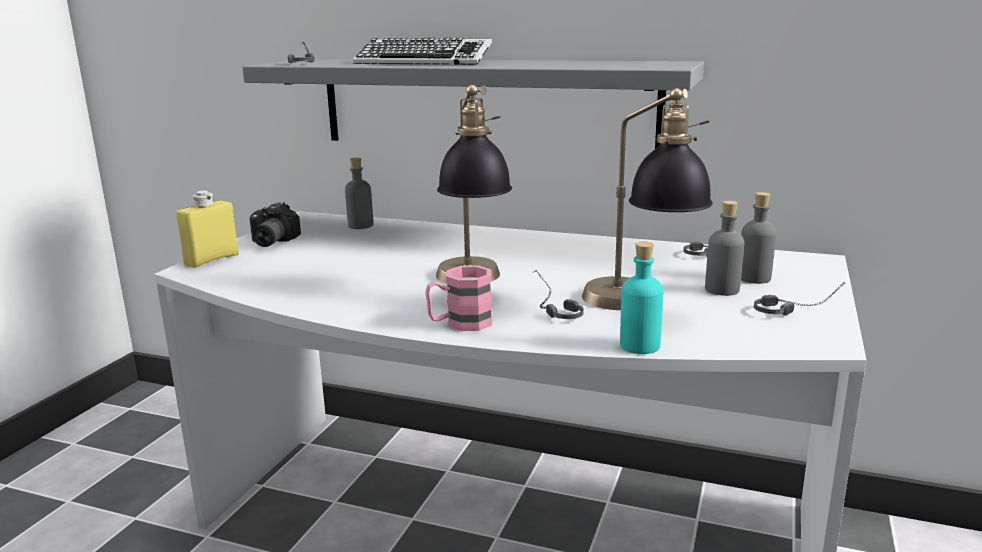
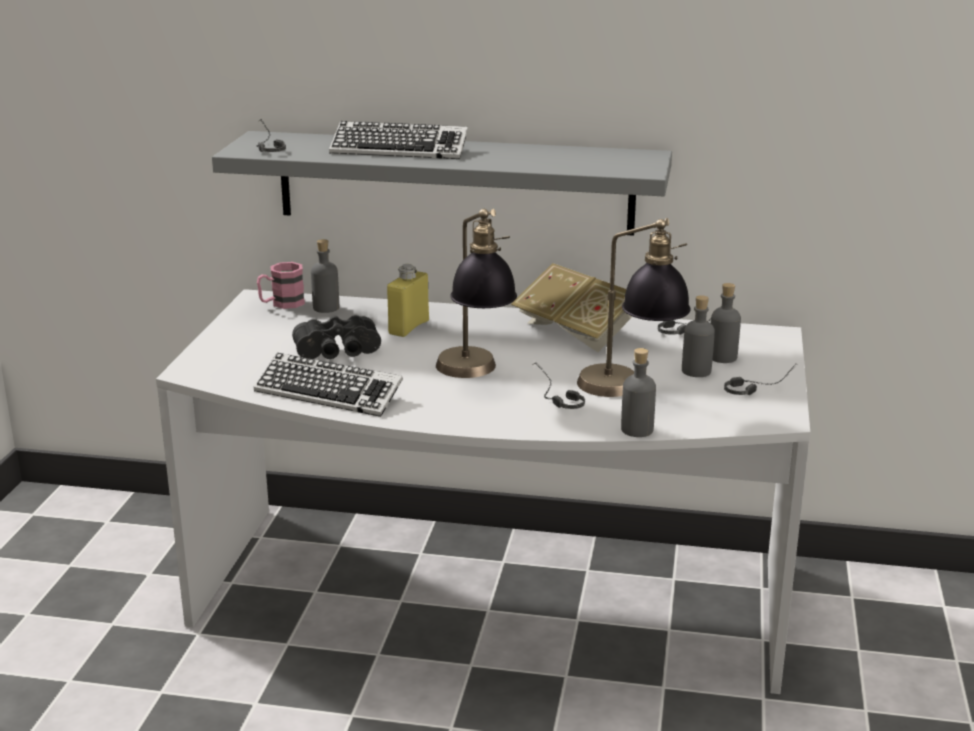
camera: 10 degrees left, 5 degrees up
yellow bottle [176,191,239,268] -> yellow bottle moved to [387,264,429,337]
camera [249,202,301,247] -> none
pink mug [425,265,492,331] -> pink mug moved to [257,262,305,309]
turquoise bottle [620,242,663,354] -> grey bottle [621,348,656,437]
none -> keyboard [254,353,403,417]
none -> black binoculars [292,315,381,359]
none -> book [511,263,633,352]

